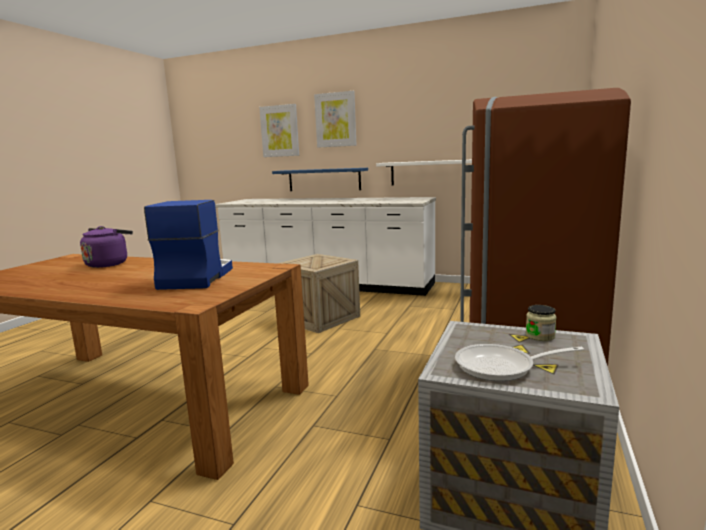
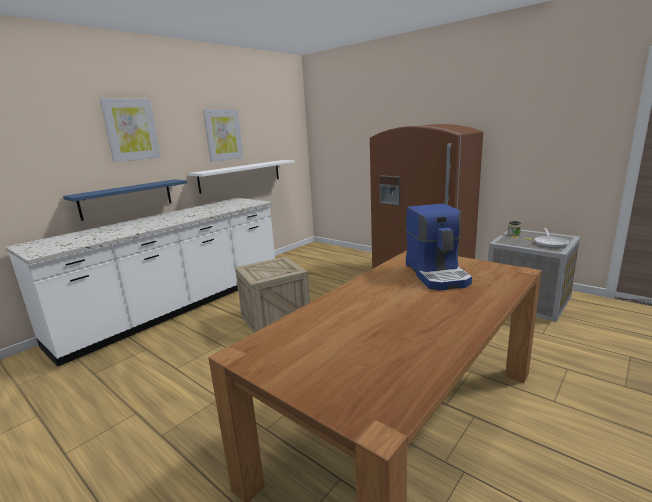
camera: 70 degrees left, 5 degrees up
purple kettle [80,226,133,268] -> none
coffee machine [144,200,233,290] -> coffee machine turned 120 degrees counterclockwise [406,204,472,291]
picture [259,104,299,157] -> picture moved to [203,109,244,162]

